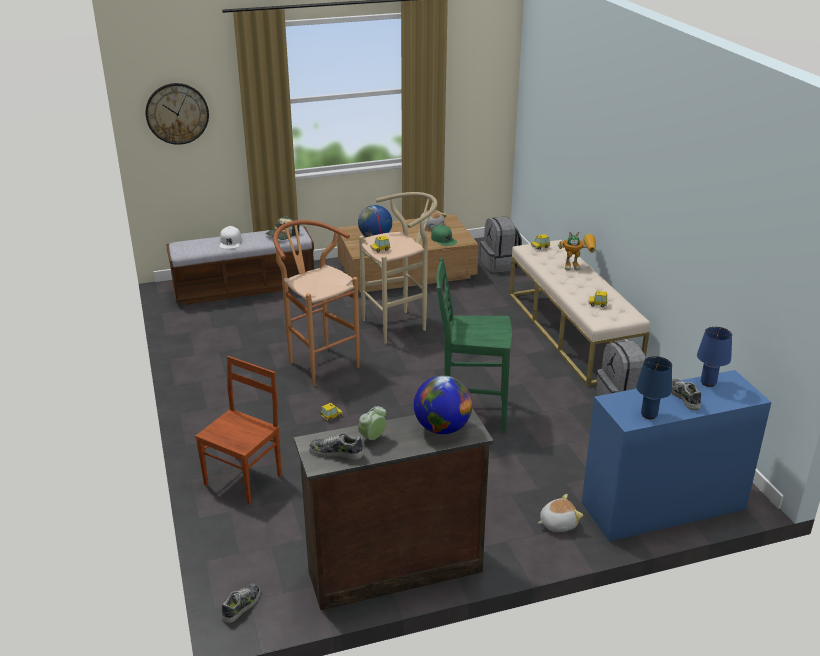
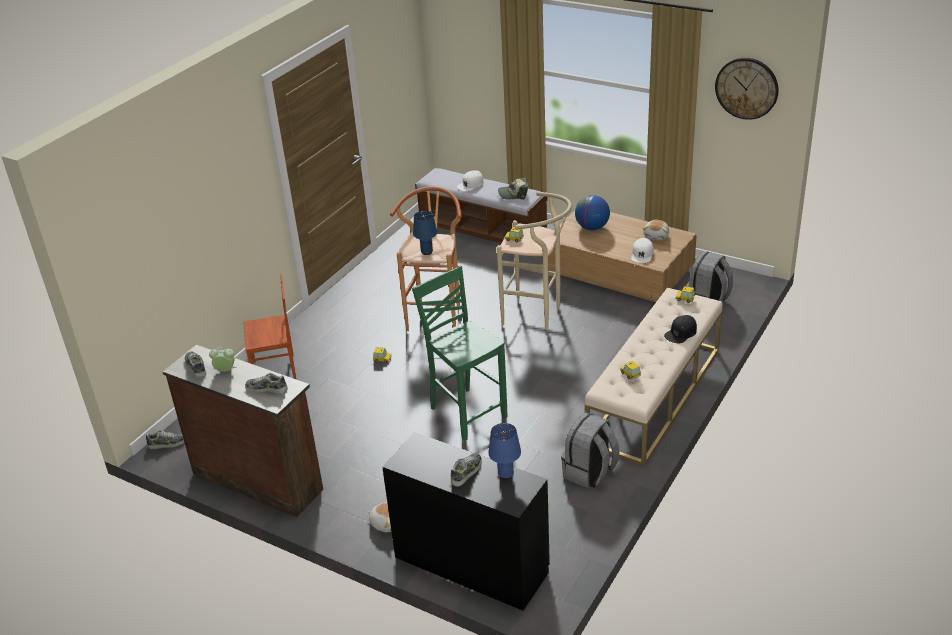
camera: 50 degrees right, 5 degrees up
wall clock [146,83,209,145] -> wall clock moved to [715,58,779,120]
globe [414,375,472,434] -> shoe [245,373,288,394]
green cap [431,225,457,246] -> white cap [631,238,654,263]
toy robot [558,231,596,271] -> black cap [664,315,697,343]
blue desk [582,370,772,541] -> black desk [382,432,550,611]
blue table lamp [636,356,672,419] -> blue table lamp moved to [413,211,437,255]

